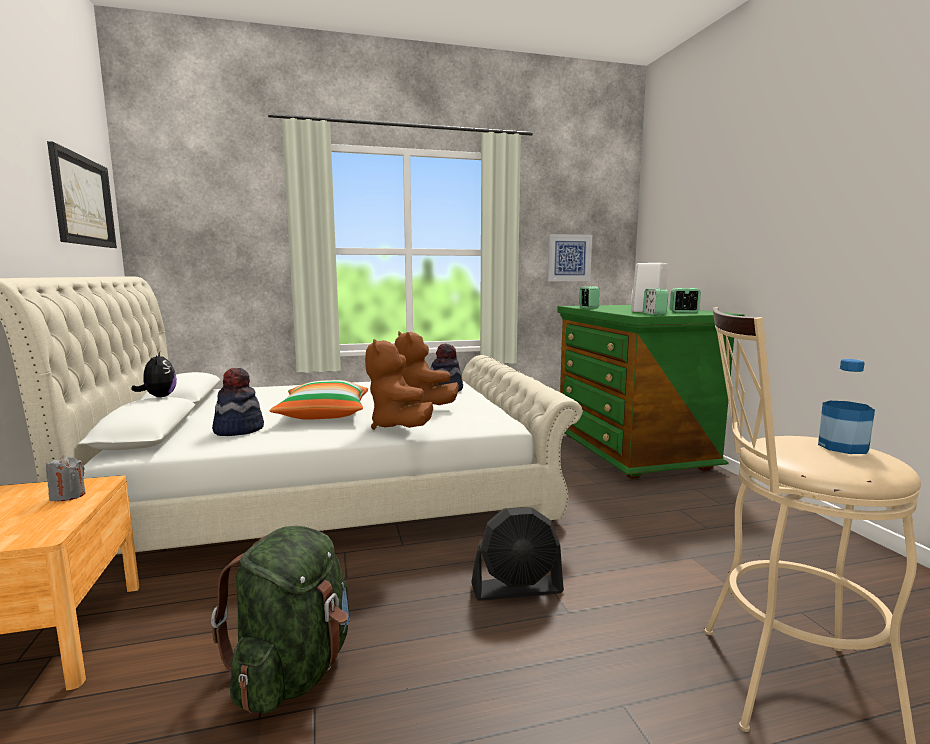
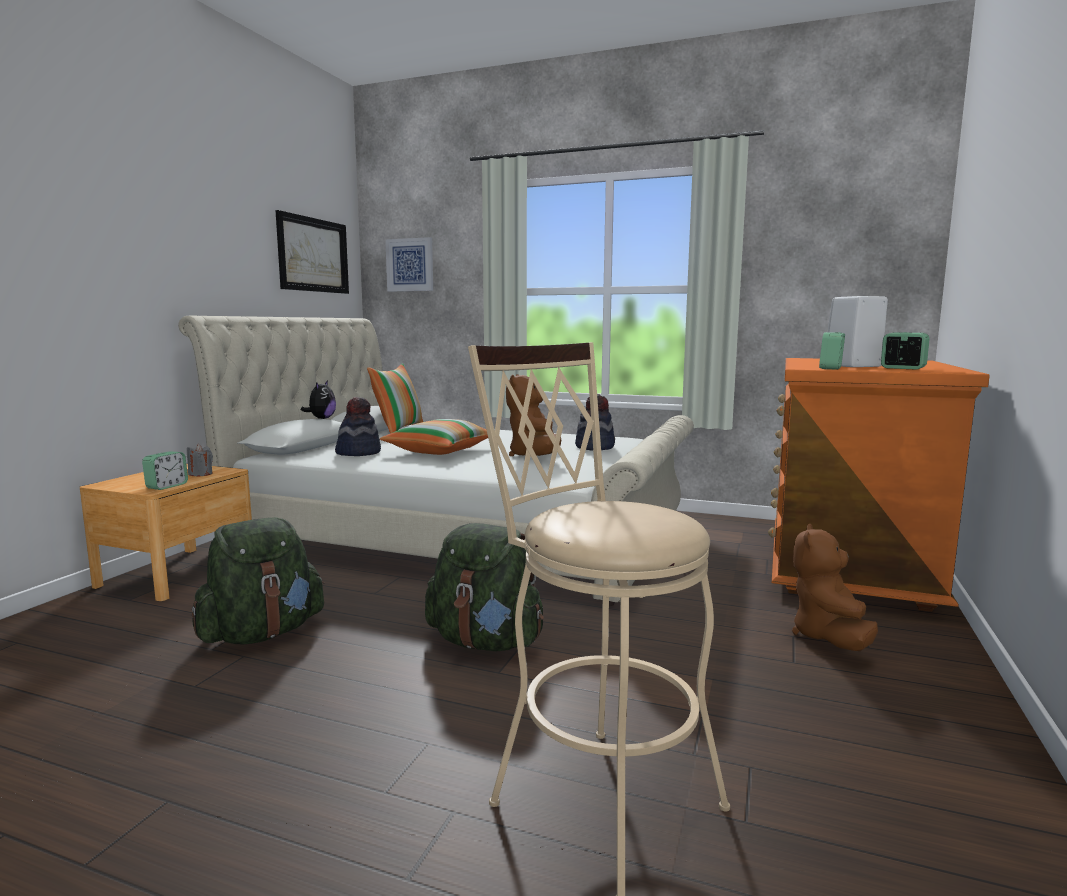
camera: 35 degrees right, 0 degrees up
brown plush toy [365,339,433,430] -> brown plush toy moved to [792,524,878,651]
black fan [471,507,564,601] -> green backpack [425,523,544,651]
picture [547,234,592,281] -> picture moved to [385,237,433,292]
green dresser [557,305,744,479] -> orange dresser [768,358,990,612]
alarm clock [580,286,599,309] -> alarm clock moved to [142,452,188,490]
bottle [818,359,875,454] -> none
none -> pillow [367,363,424,434]

